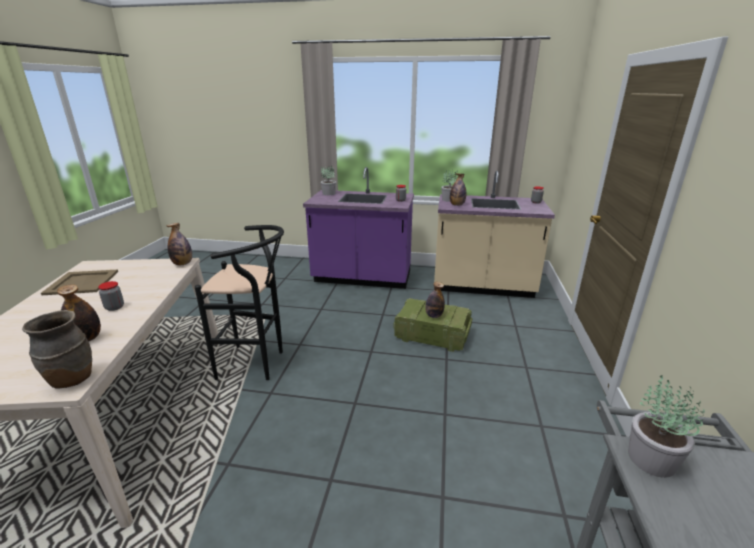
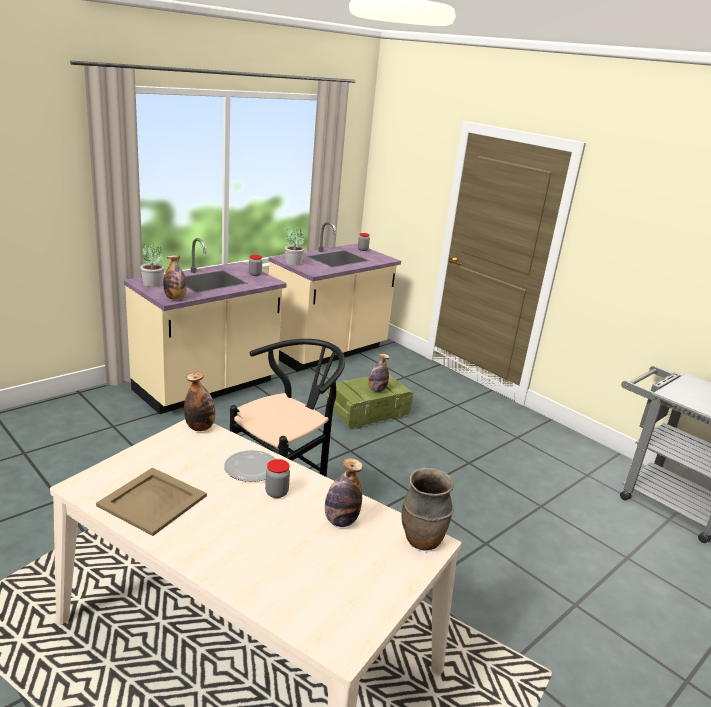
camera: 55 degrees left, 0 degrees up
purple counter [303,167,414,289] -> beige counter [124,238,287,414]
bottle [450,173,466,206] -> bottle moved to [163,255,187,300]
potted plant [628,375,705,478] -> none
none -> plate [224,450,276,482]

